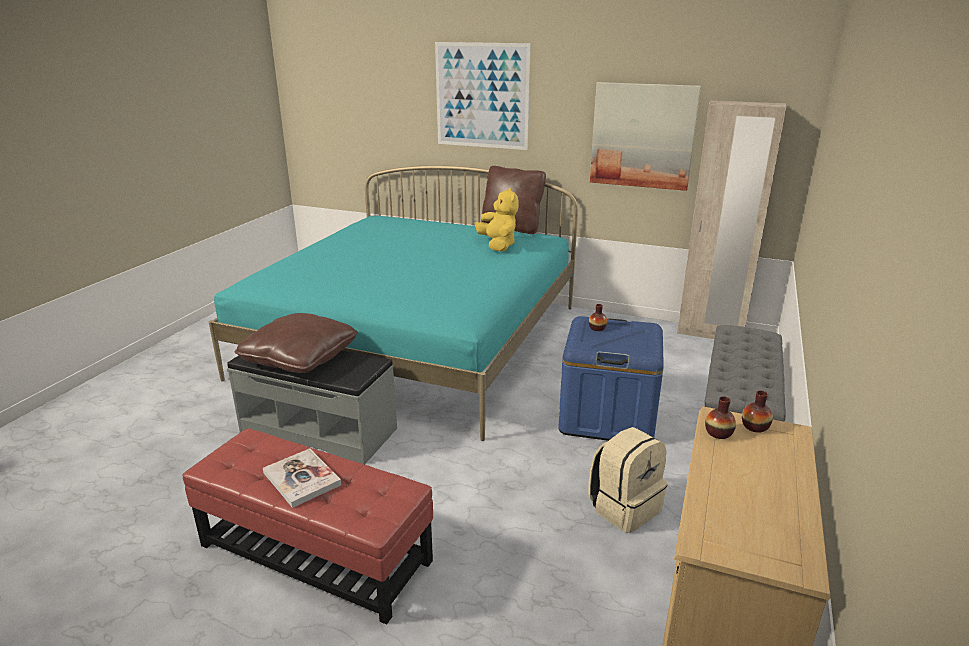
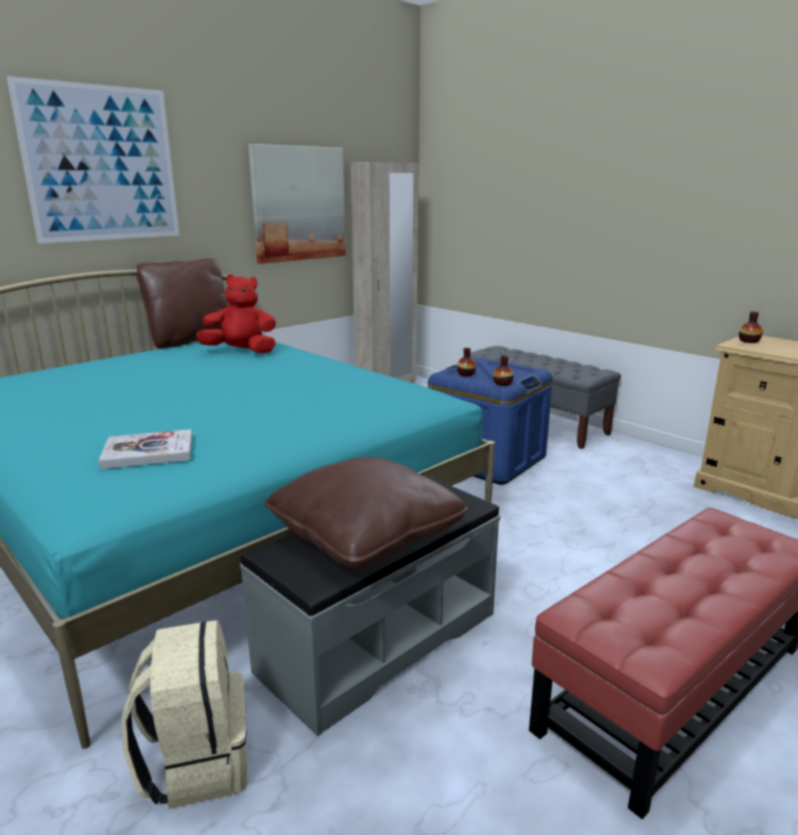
camera: 65 degrees left, 5 degrees down
book [263,448,342,508] -> book moved to [98,429,192,469]
yellow plush toy [475,188,519,252] -> red plush toy [196,274,276,354]
beige backpack [588,427,668,533] -> beige backpack moved to [121,620,247,809]
vase [705,396,736,439] -> vase moved to [493,356,514,386]

